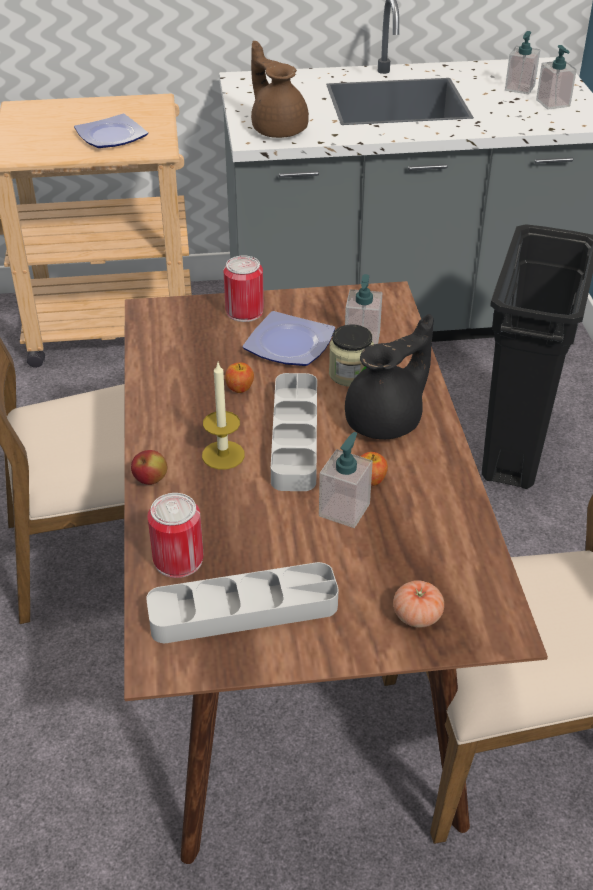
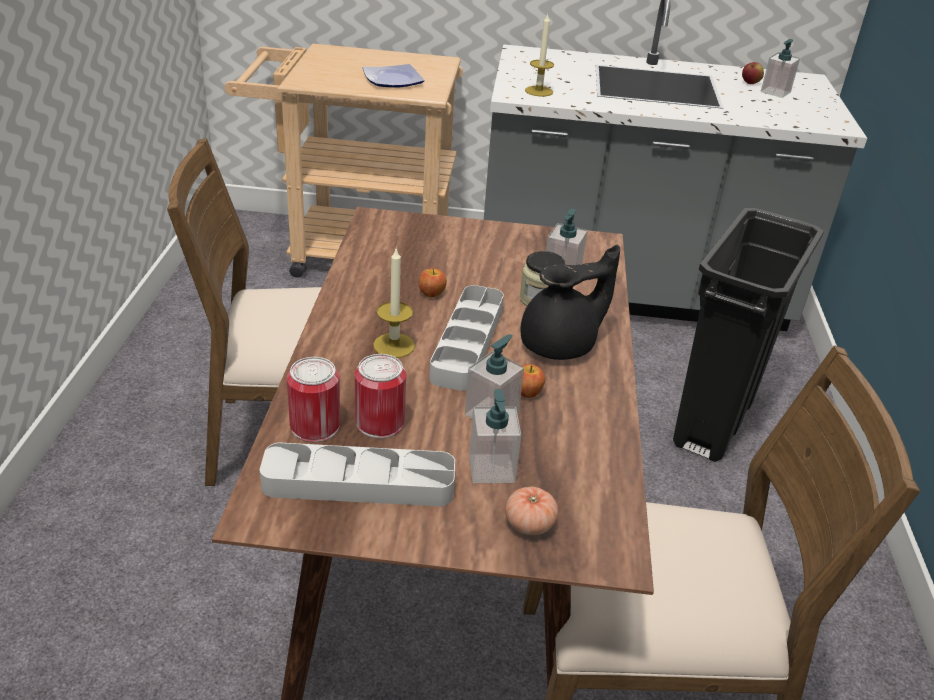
camera: 10 degrees right, 5 degrees down
apple [131,450,167,485] -> apple moved to [742,62,764,84]
can [223,255,264,322] -> can moved to [355,354,406,438]
plate [242,311,335,366] -> none
brown teapot [251,41,309,138] -> candle [525,14,554,97]
soap dispenser [536,45,577,110] -> soap dispenser moved to [469,389,521,483]

